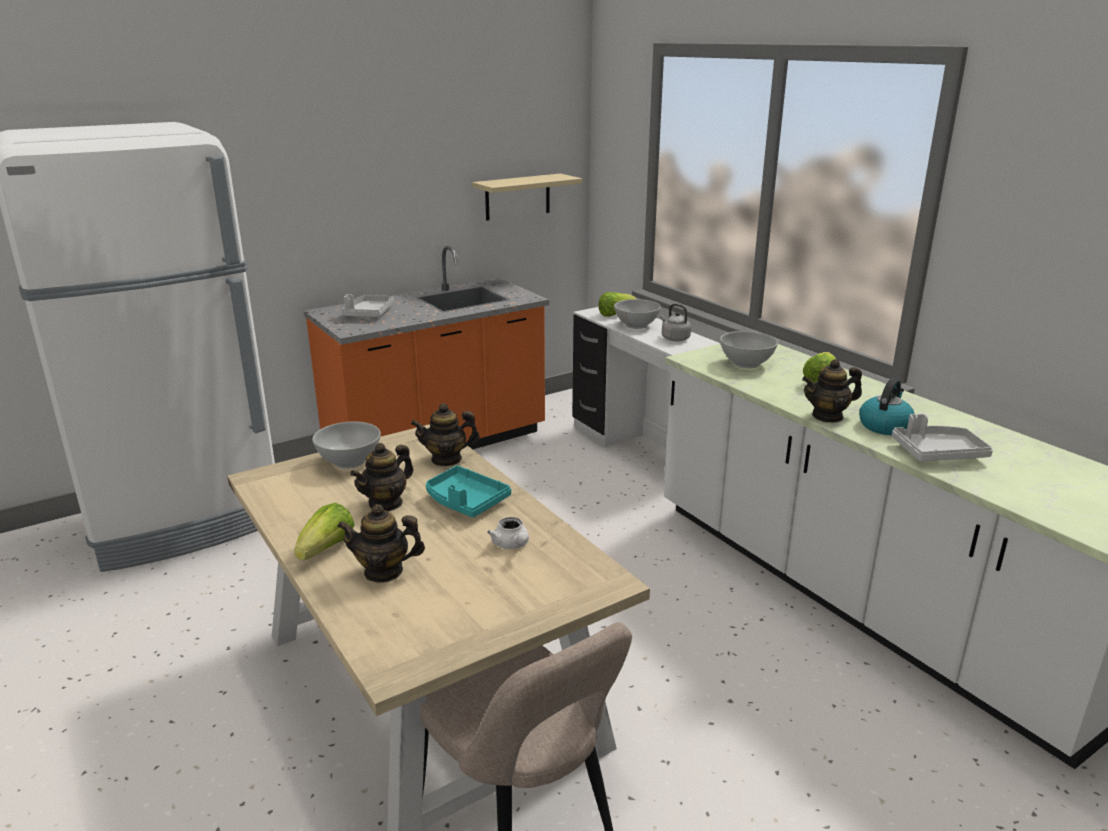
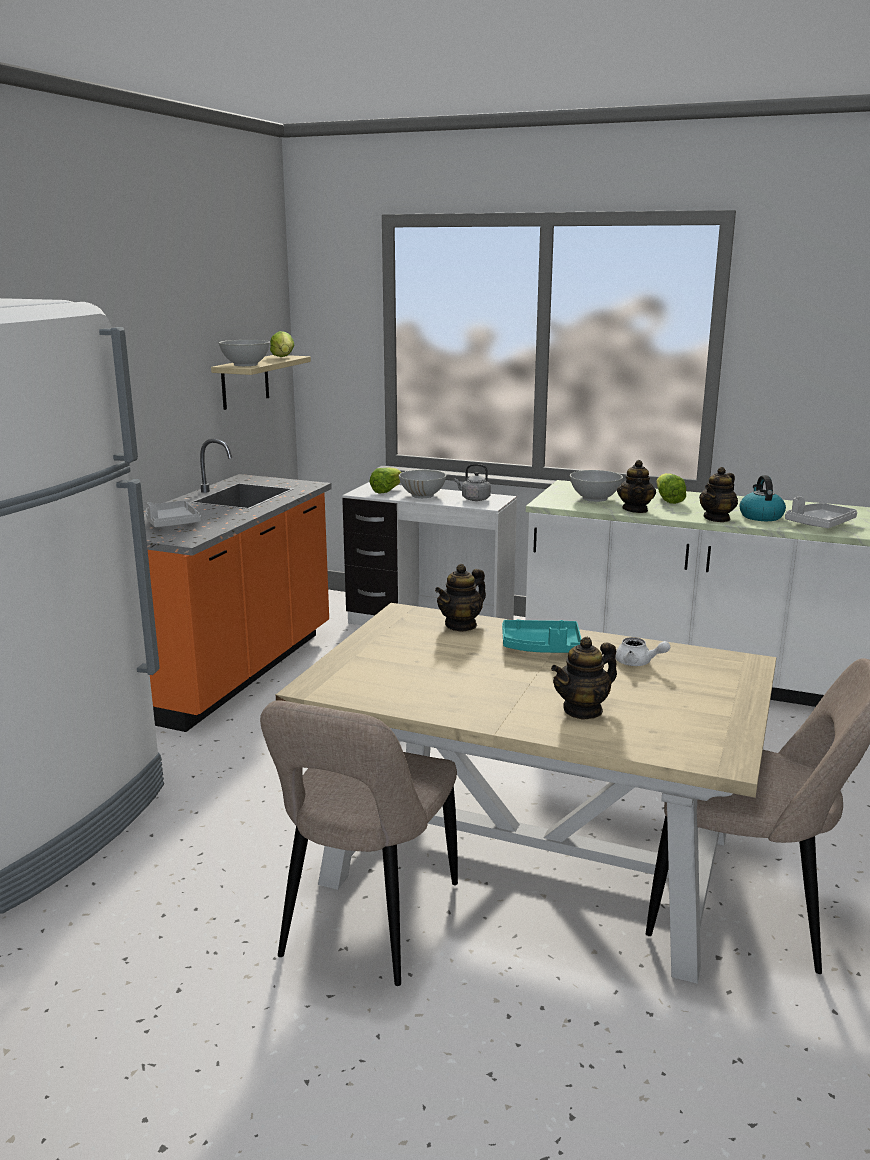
camera: 35 degrees left, 5 degrees down
lettuce [294,503,355,560] -> lettuce moved to [270,331,294,357]
white bowl [312,422,381,469] -> white bowl moved to [219,340,270,366]
teapot [350,443,414,511] -> teapot moved to [617,460,656,513]
none -> beige chair [260,700,458,986]

